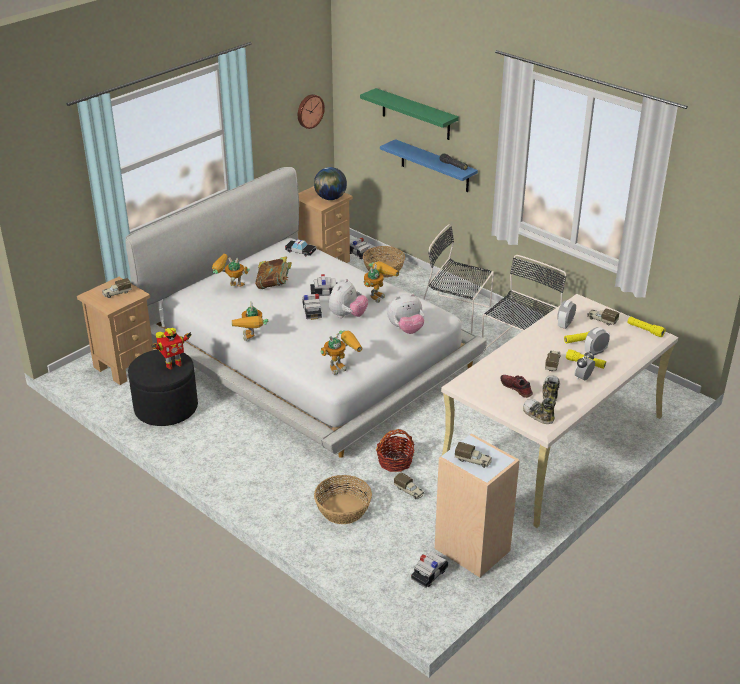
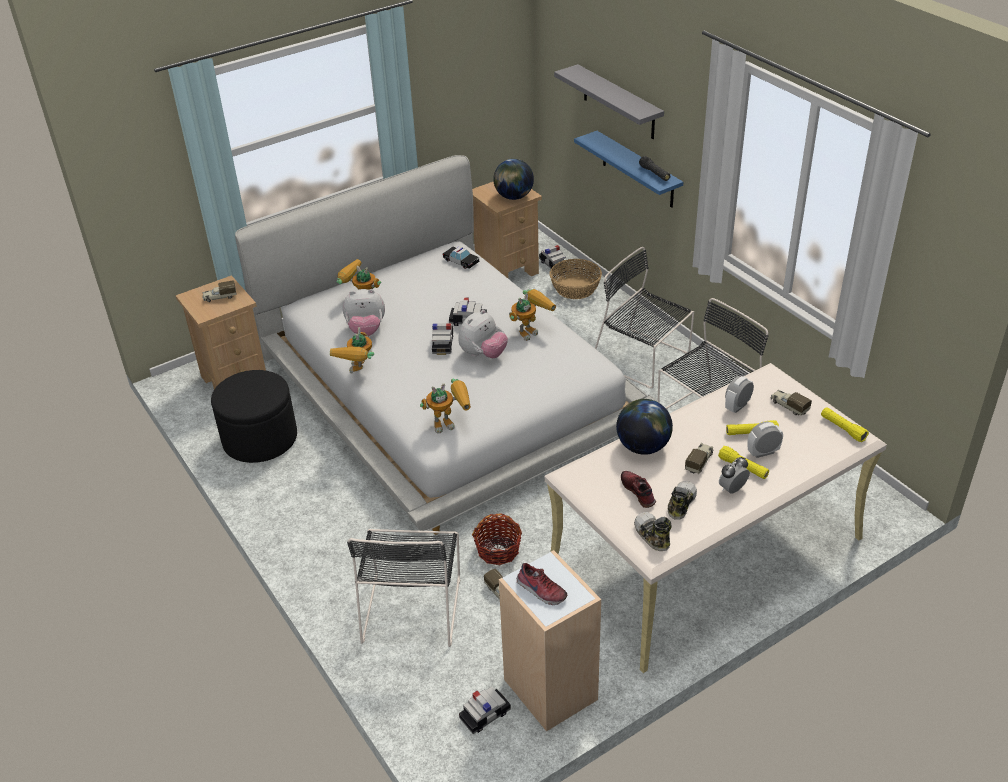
camera: 15 degrees right, 5 degrees up
toy robot [150,328,191,369] -> none
book [255,257,292,289] -> none
wall clock [298,94,325,129] -> none
basket [314,475,372,524] -> black chair [347,529,460,647]
green shelf [360,88,459,140] -> grey shelf [554,64,664,139]
plush toy [387,293,424,334] -> plush toy moved to [342,289,385,336]
toy truck [455,442,492,468] -> shoe [517,563,567,605]
none -> globe [616,399,673,455]

